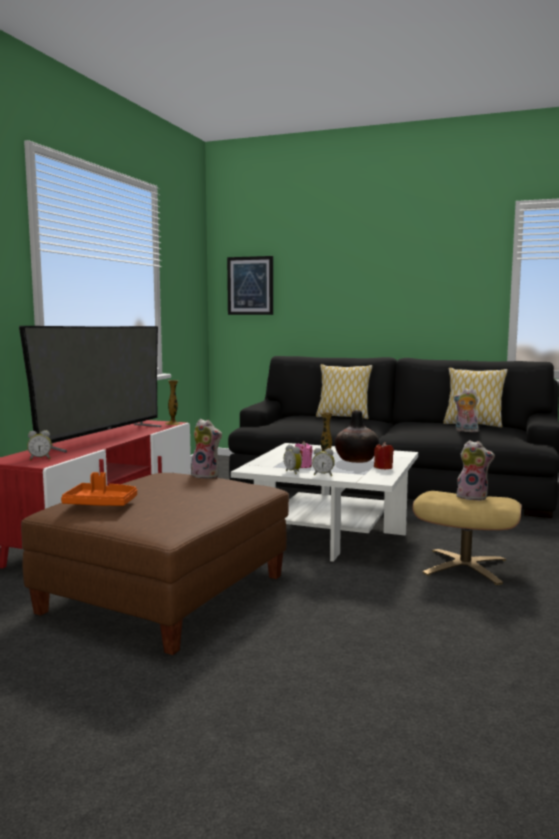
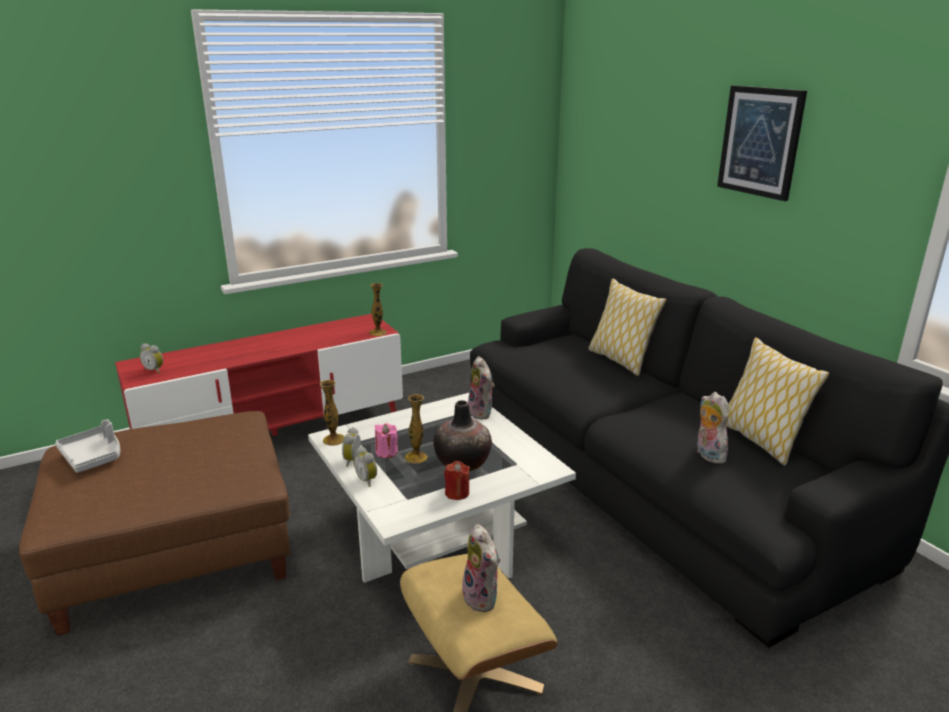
camera: 40 degrees right, 15 degrees up
television [19,326,162,453] -> none
orange tray [61,472,137,506] -> grey tray [55,419,120,473]
plush toy [191,419,222,479] -> plush toy moved to [468,356,495,419]
picture [227,256,273,315] -> picture moved to [717,85,807,201]
none -> vase [320,380,344,446]

